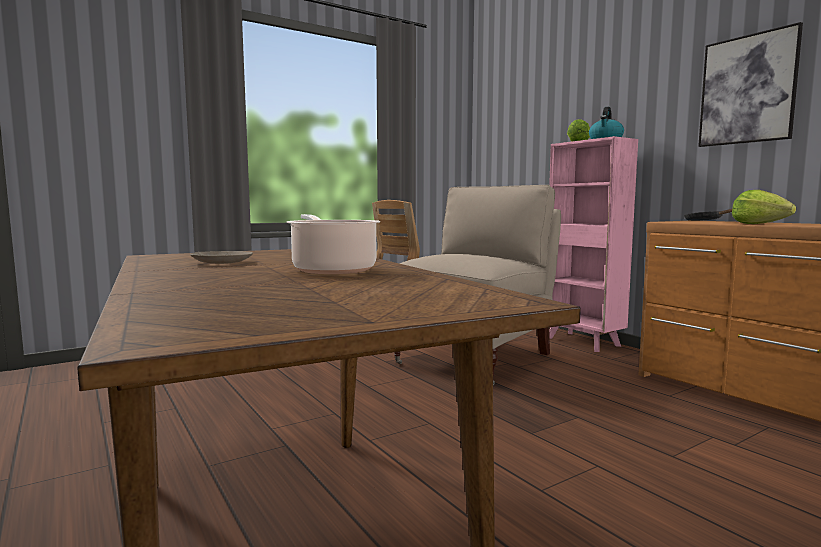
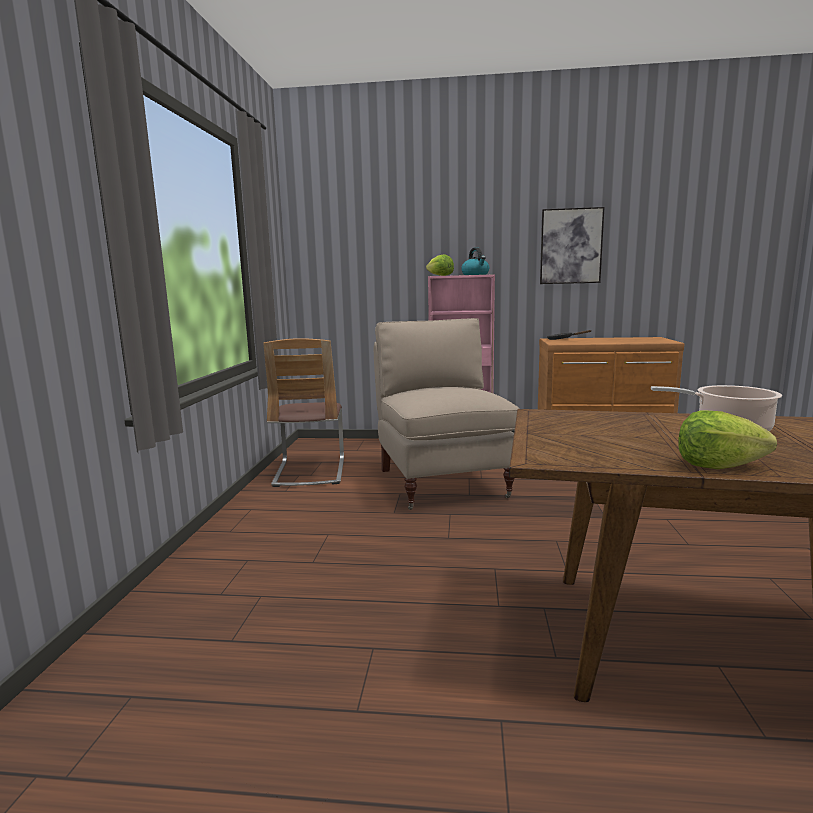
camera: 50 degrees left, 5 degrees up
beige plate [190,251,253,264] -> none
lettuce [732,190,796,224] -> lettuce moved to [678,410,777,469]

